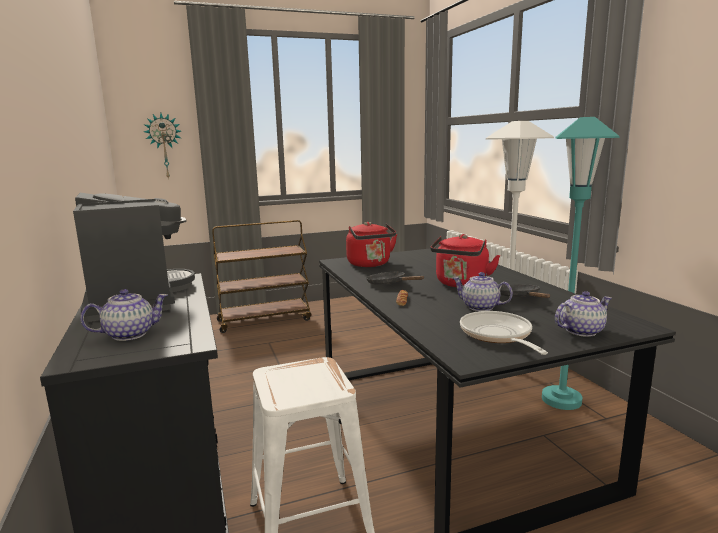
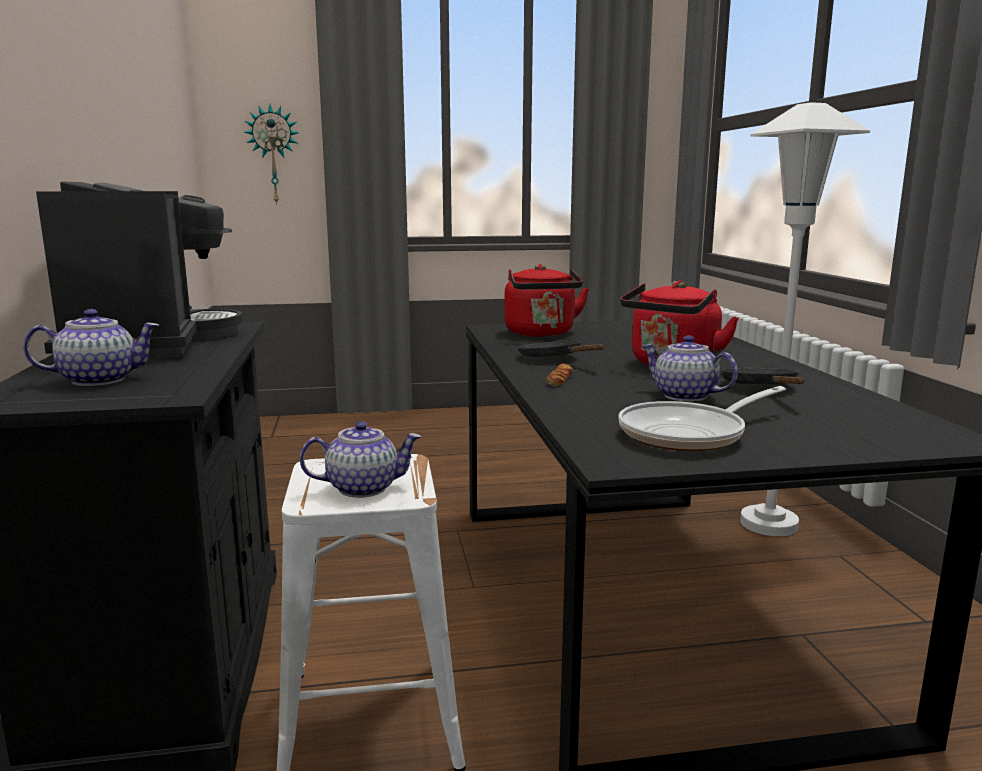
camera: 10 degrees right, 0 degrees up
brown cart [212,220,311,333] -> none
frying pan [460,311,548,355] -> frying pan turned 120 degrees counterclockwise [618,386,786,451]
turquoise floor lamp [542,117,620,410] -> none
teapot [555,291,612,337] -> teapot moved to [300,421,421,498]

